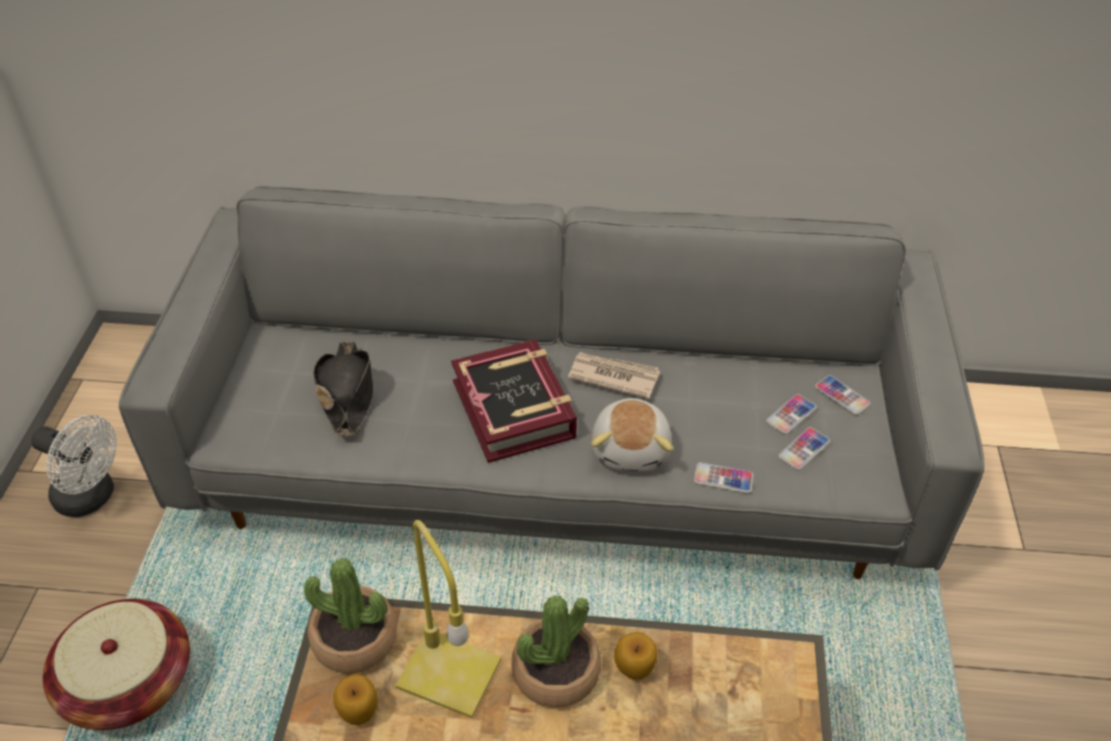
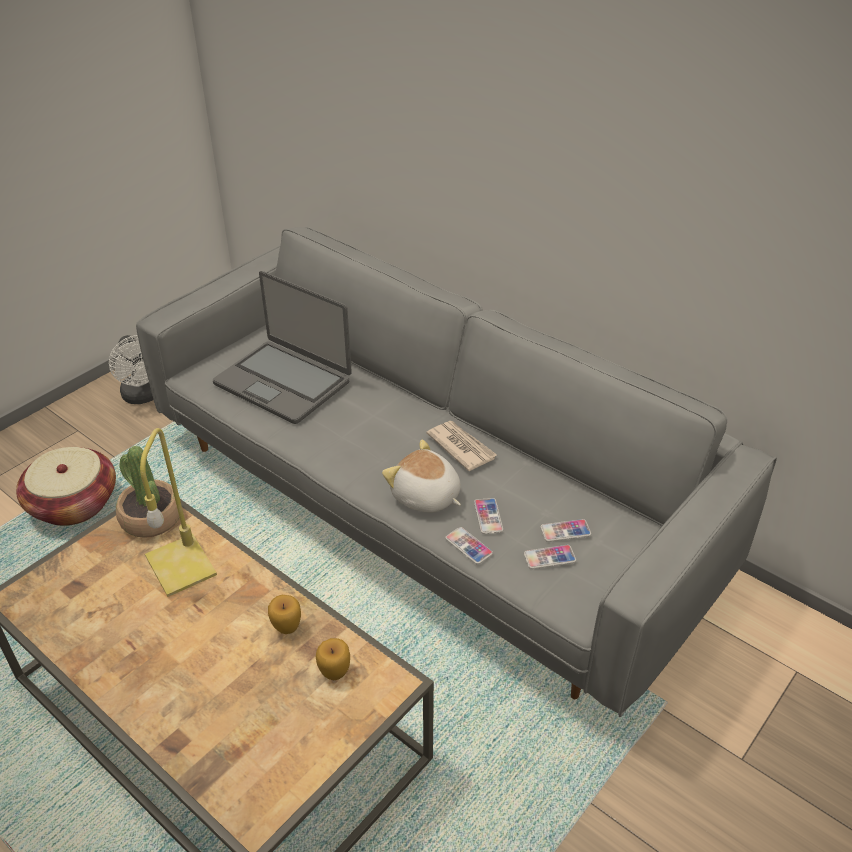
camera: 35 degrees right, 5 degrees down
black hat [313,341,373,437] -> laptop [213,271,352,424]
apple [333,674,378,725] -> apple moved to [316,638,350,680]
book [451,339,577,463] -> none
potted plant [511,595,601,708] -> none
plush toy [591,398,673,472] -> plush toy turned 90 degrees clockwise [382,440,461,513]
phone [815,375,871,415] -> phone moved to [474,498,503,534]

